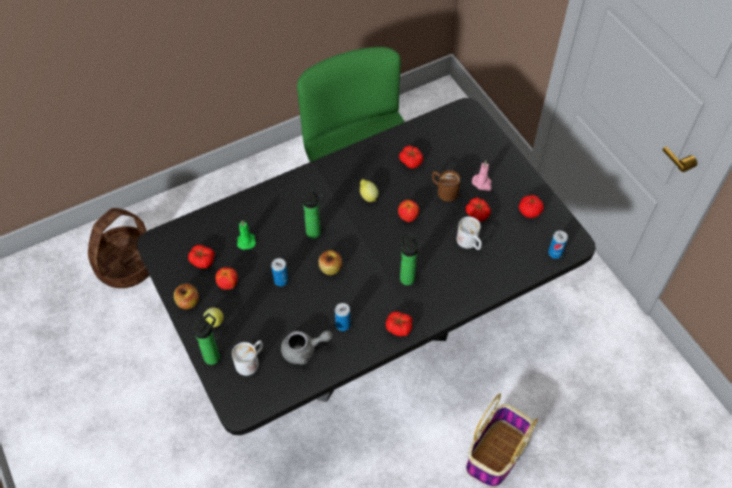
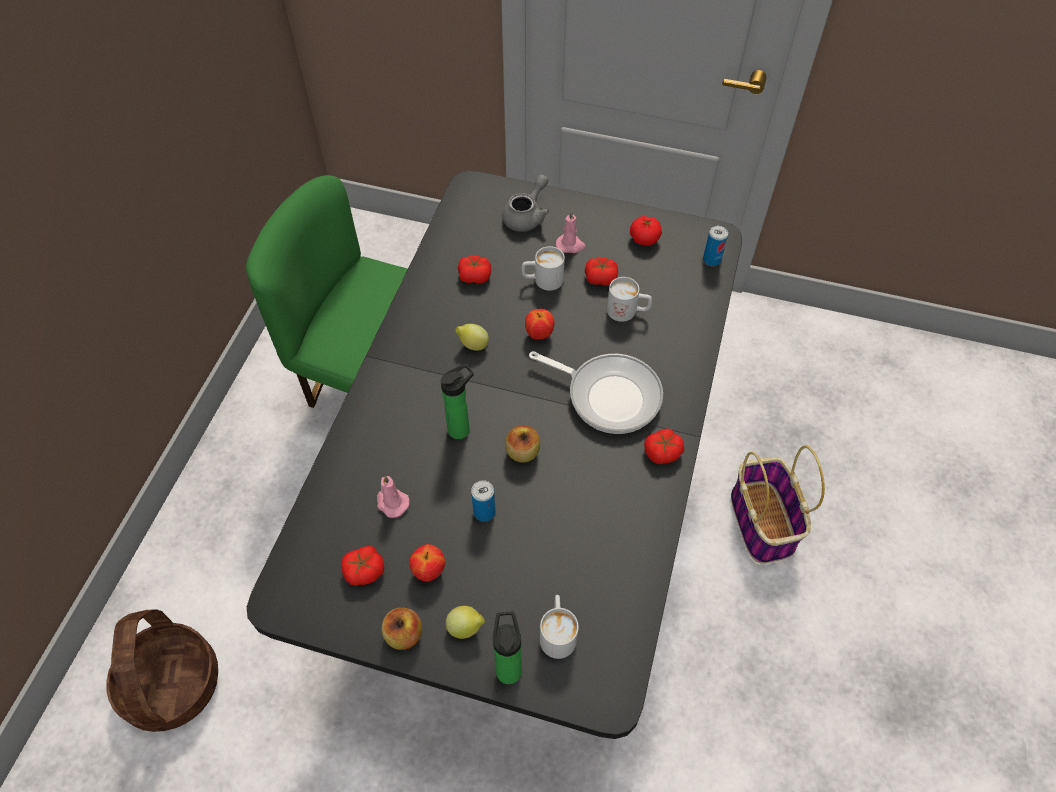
camera: 45 degrees left, 0 degrees up
green candle [237,220,256,250] -> pink candle [377,475,410,518]
grey teapot [281,330,332,365] -> grey teapot moved to [502,174,550,232]
can [335,303,351,331] -> none
bottle [400,232,418,285] -> frying pan [529,351,663,434]
brown mug [432,170,460,201] -> white mug [521,246,565,291]

